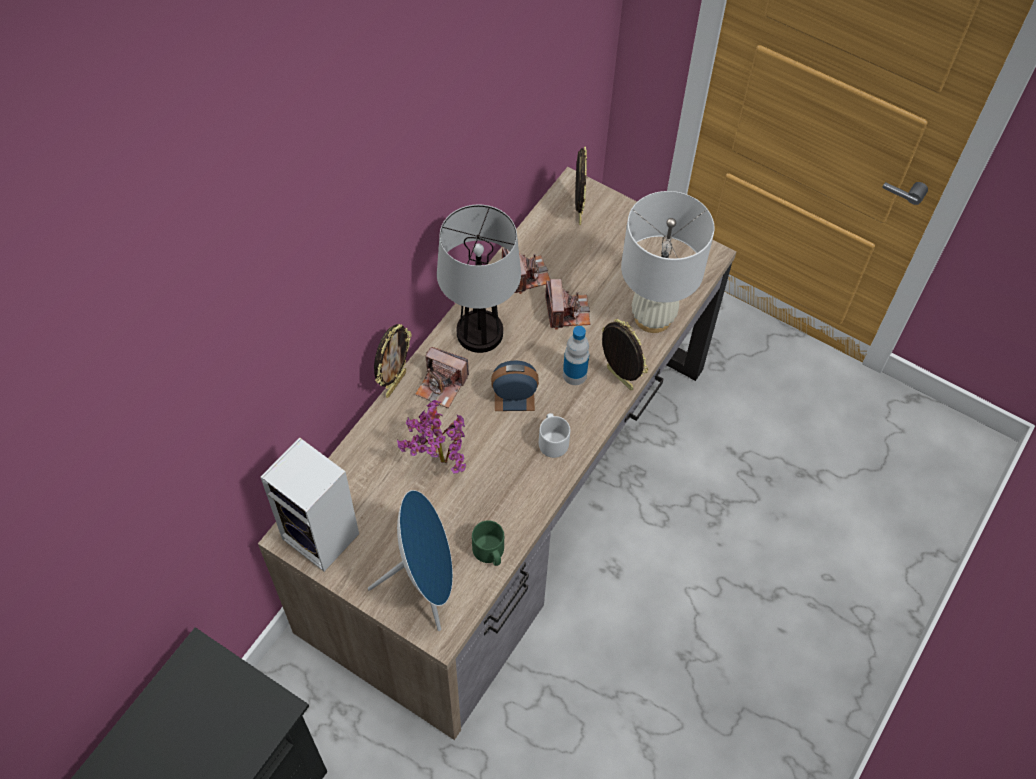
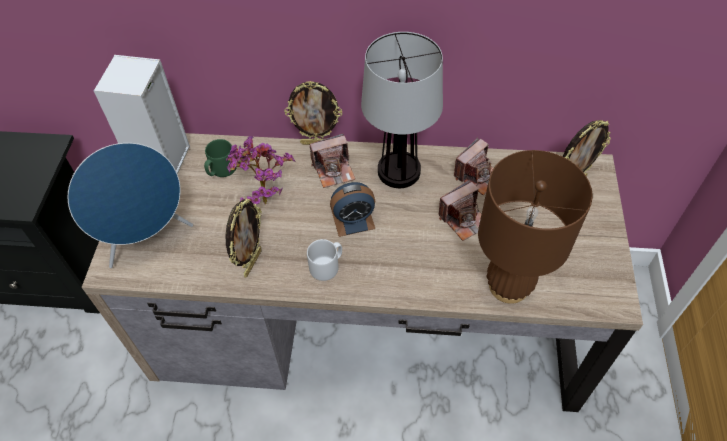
camera: 65 degrees right, 5 degrees down
camera [415,347,469,408] -> camera turned 105 degrees counterclockwise [309,133,355,188]
green mug [472,520,504,566] -> green mug moved to [204,139,237,177]
alarm clock [491,361,539,411] -> alarm clock turned 105 degrees clockwise [330,182,375,237]
bottle [563,326,589,385] -> none
picture frame [602,319,648,390] -> picture frame moved to [226,198,262,278]
white table lamp [621,191,714,333] -> brown table lamp [478,150,592,304]

